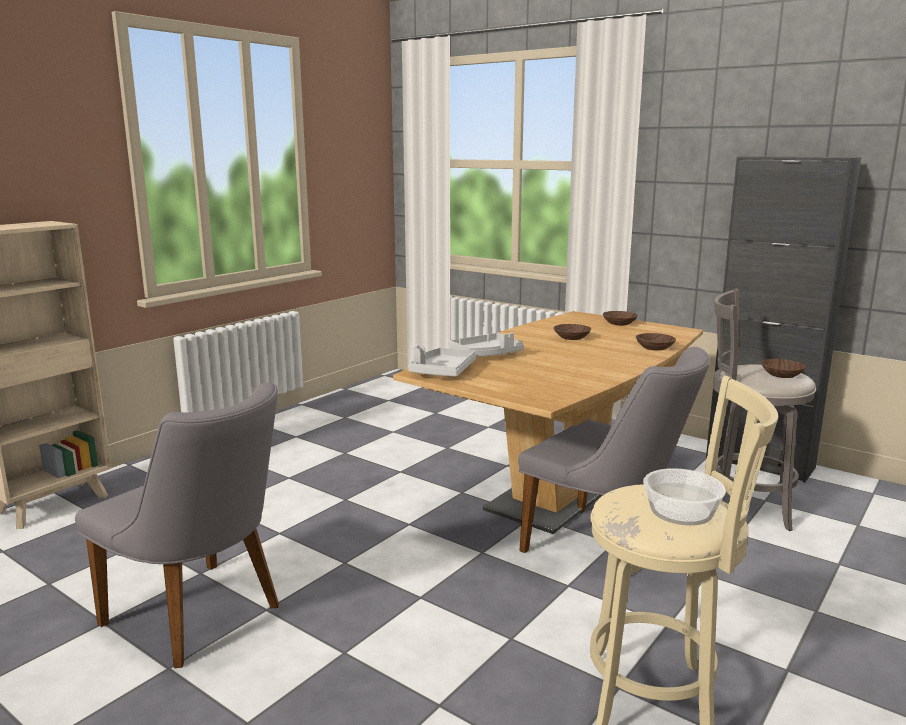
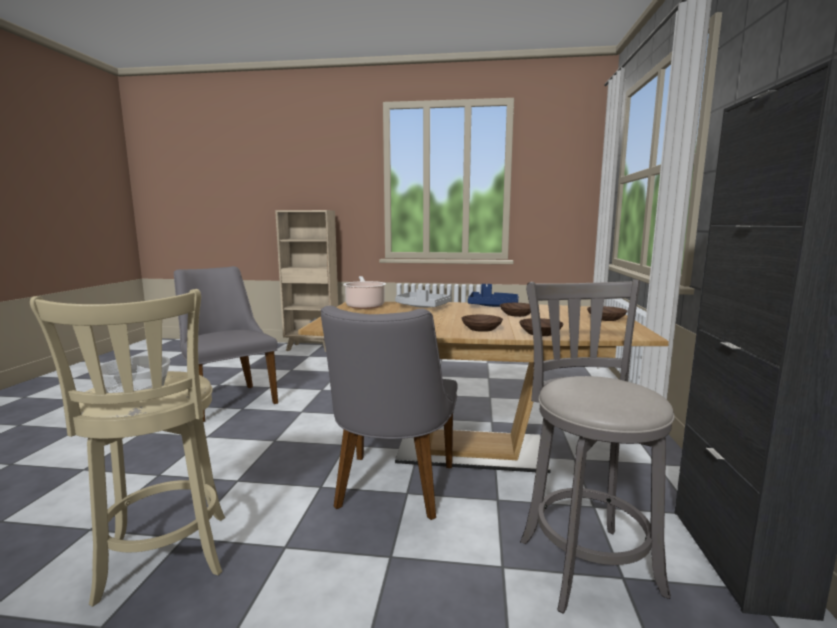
camera: 60 degrees right, 5 degrees down
grey chair [75,383,279,668] -> grey chair turned 135 degrees clockwise [174,266,278,422]
grey tray [409,345,476,377] -> cooking pot [343,276,386,309]
brown bowl [761,359,806,378] -> brown bowl moved to [461,315,503,332]
none -> blue tray [468,284,519,307]

